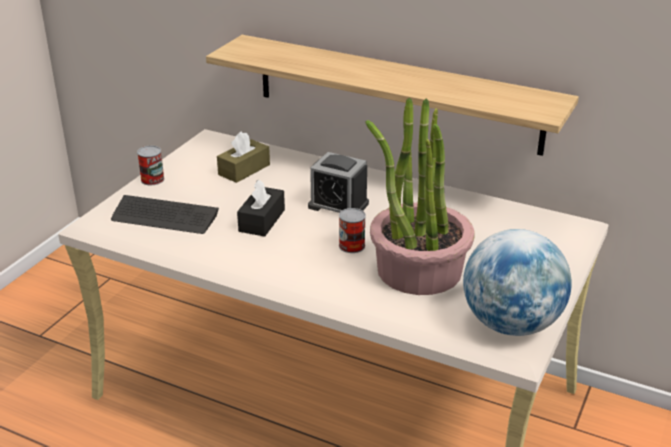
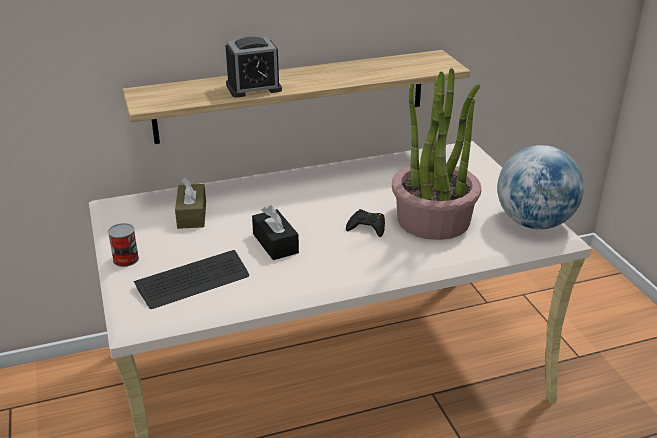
camera: 45 degrees left, 0 degrees up
alarm clock [308,152,369,213] -> alarm clock moved to [225,37,282,98]
can [339,208,366,253] -> black game controller [346,209,385,237]

